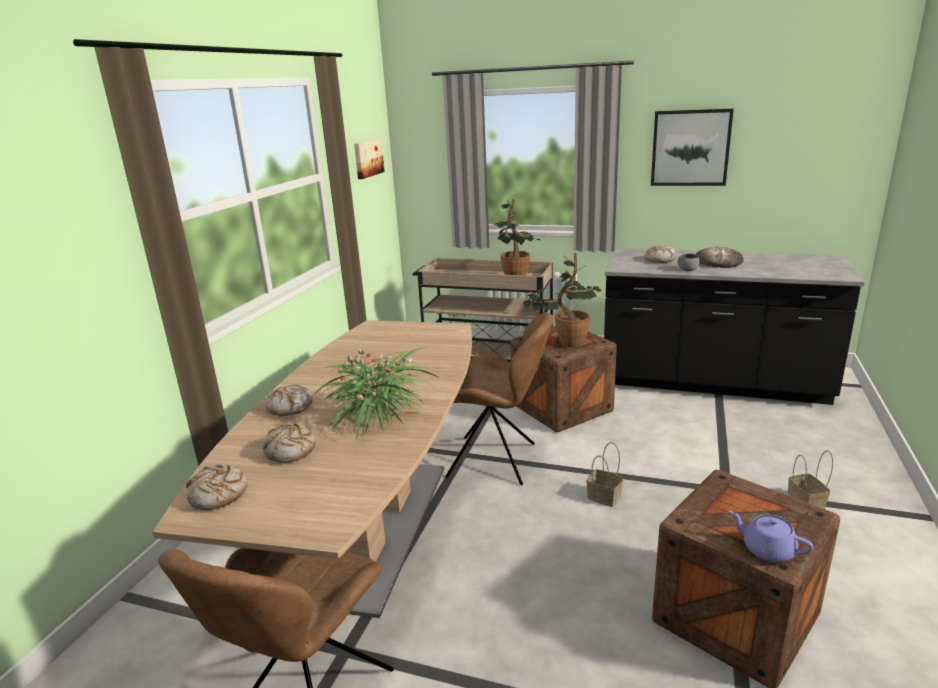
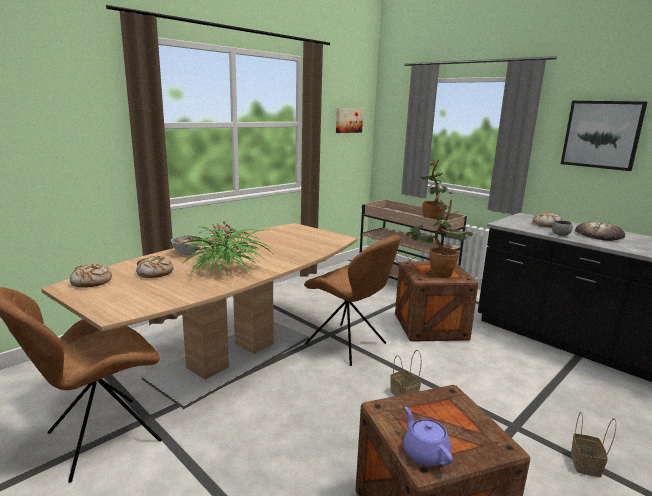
camera: 25 degrees right, 5 degrees down
bread [266,384,313,416] -> bowl [171,235,202,255]

